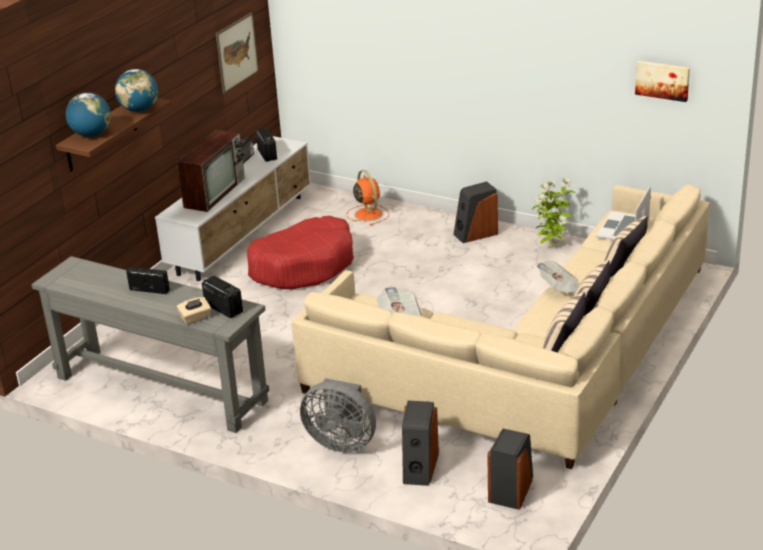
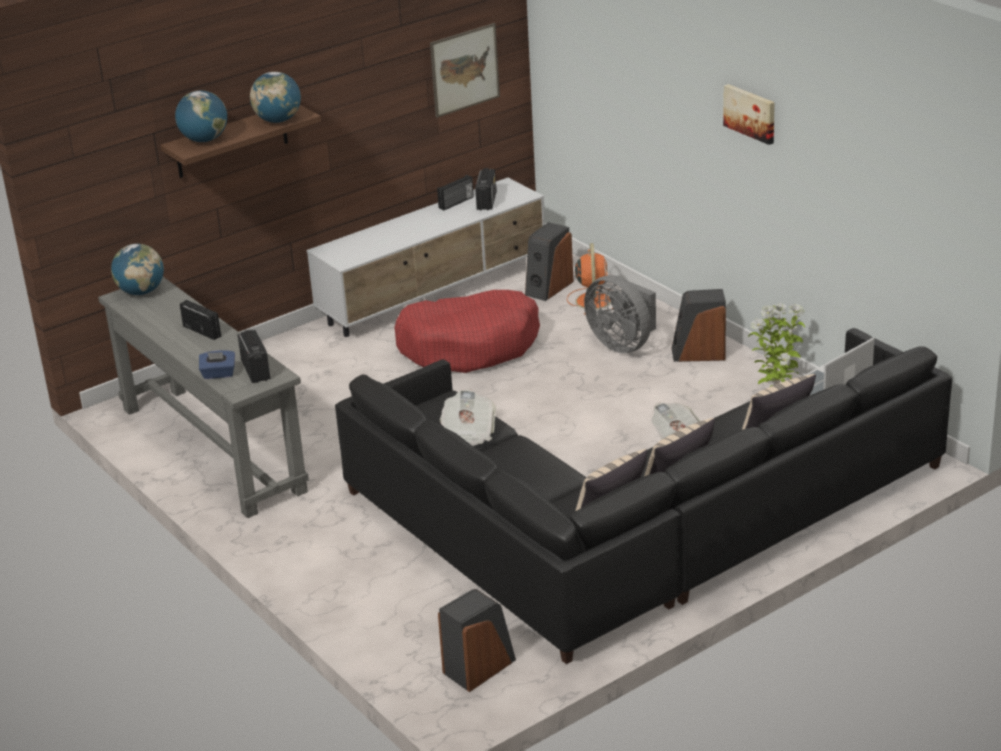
camera: 25 degrees right, 0 degrees up
beige tissue box [176,297,211,325] -> blue tissue box [199,350,235,379]
television [177,129,245,212] -> none
beige sofa [292,184,710,469] -> black sofa [335,328,952,664]
grey fan [300,378,376,452] -> grey fan moved to [584,275,656,353]
speaker [402,400,439,486] -> speaker moved to [525,222,573,301]
picture [635,61,690,102] -> picture moved to [723,84,775,145]
none -> globe [111,244,164,295]

